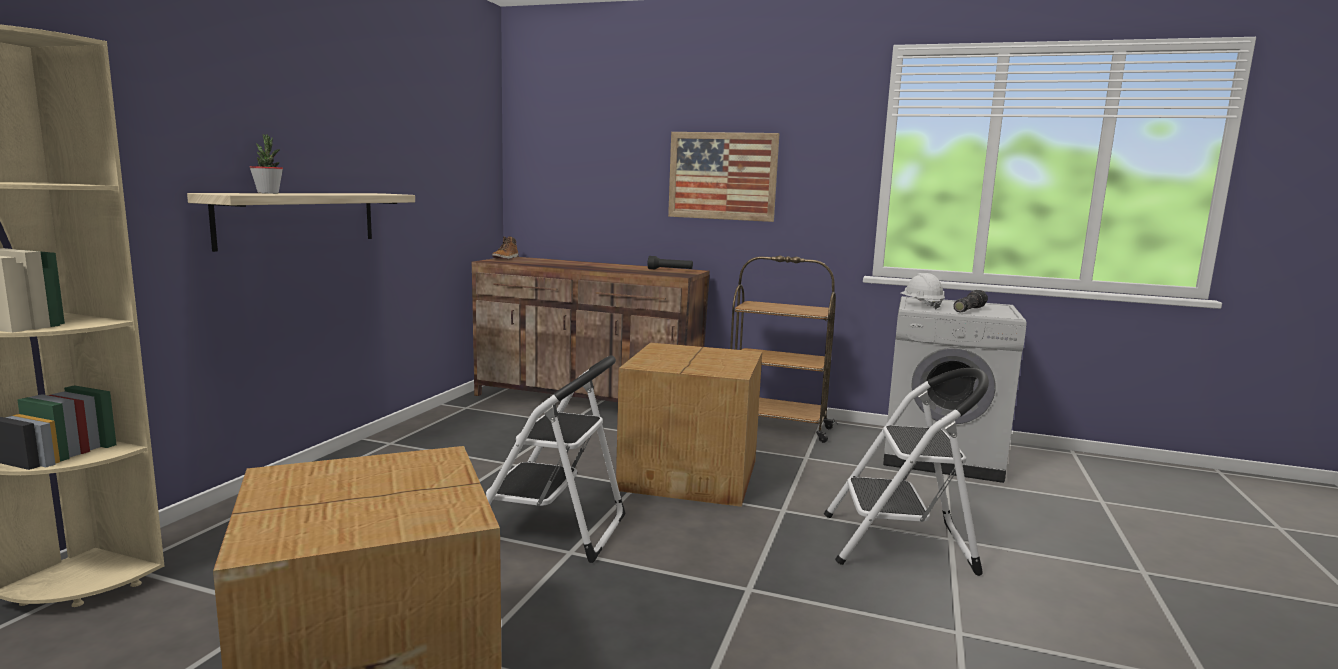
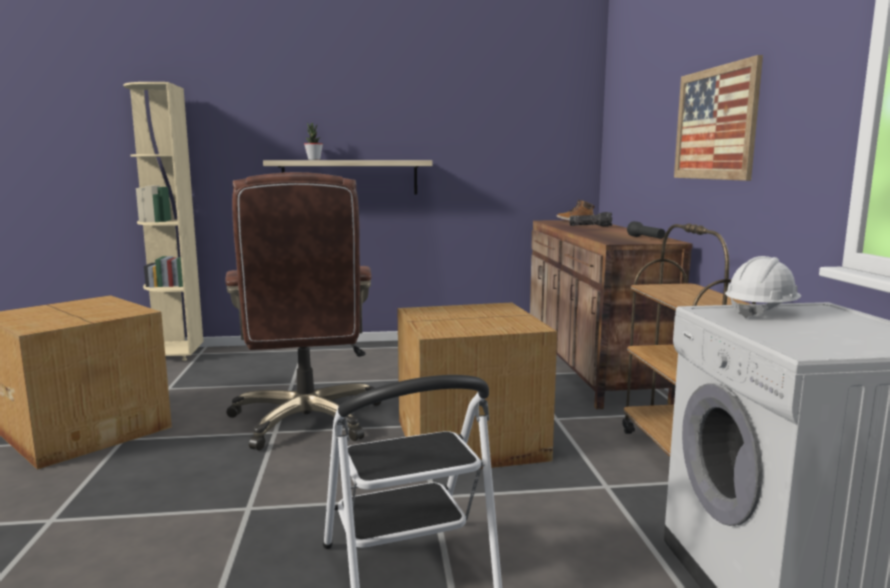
camera: 65 degrees right, 0 degrees up
step ladder [486,355,625,563] -> brown office chair [225,172,382,451]
flashlight [953,290,988,312] -> flashlight moved to [569,212,612,227]

